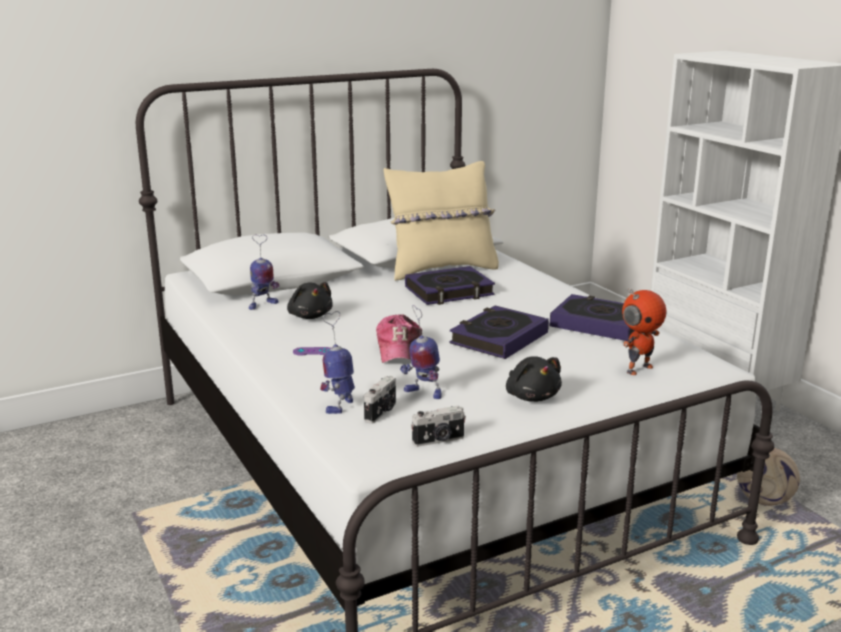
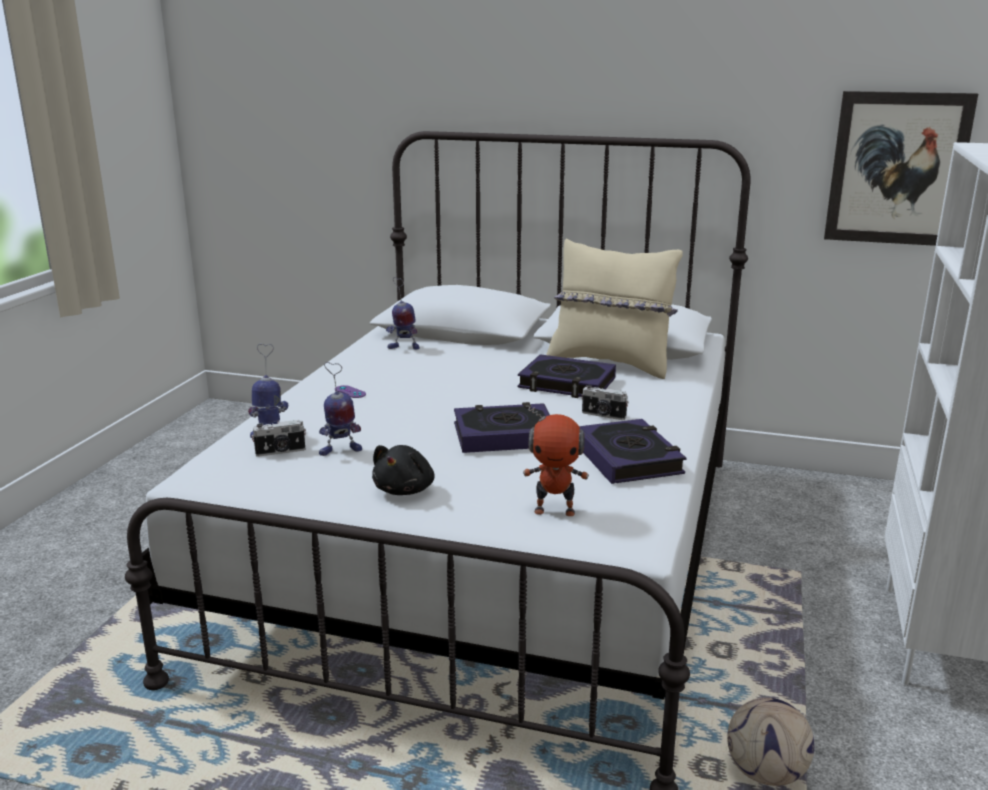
camera: 45 degrees right, 0 degrees up
black plush toy [287,282,333,319] -> none
cap [376,314,422,363] -> none
toy robot [400,305,441,399] -> toy robot turned 90 degrees counterclockwise [319,362,362,456]
camera [411,406,466,447] -> camera moved to [582,385,629,420]
none -> picture [824,91,978,246]

